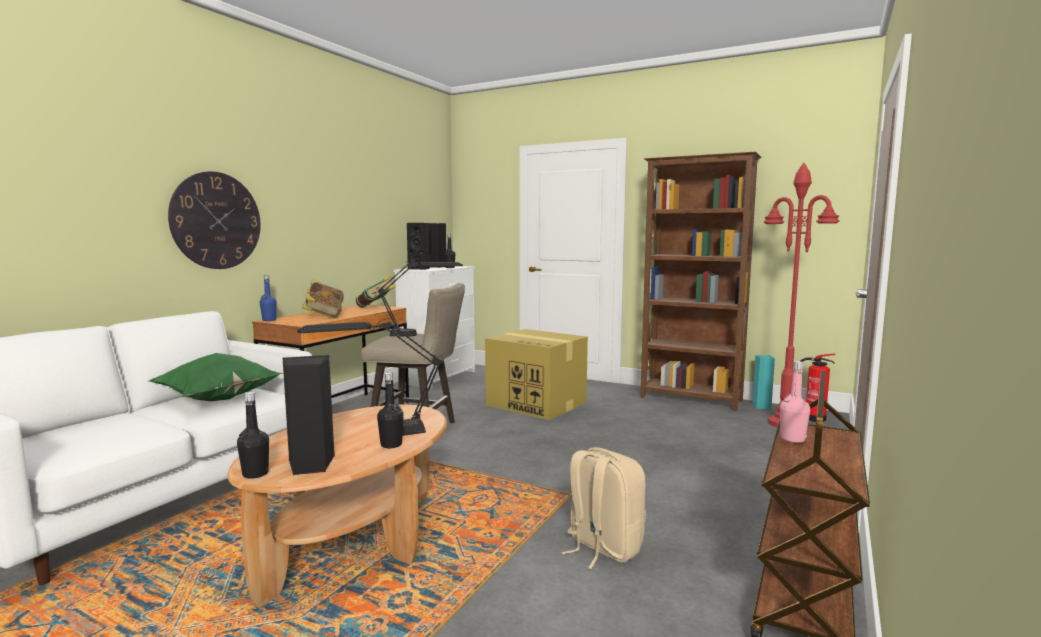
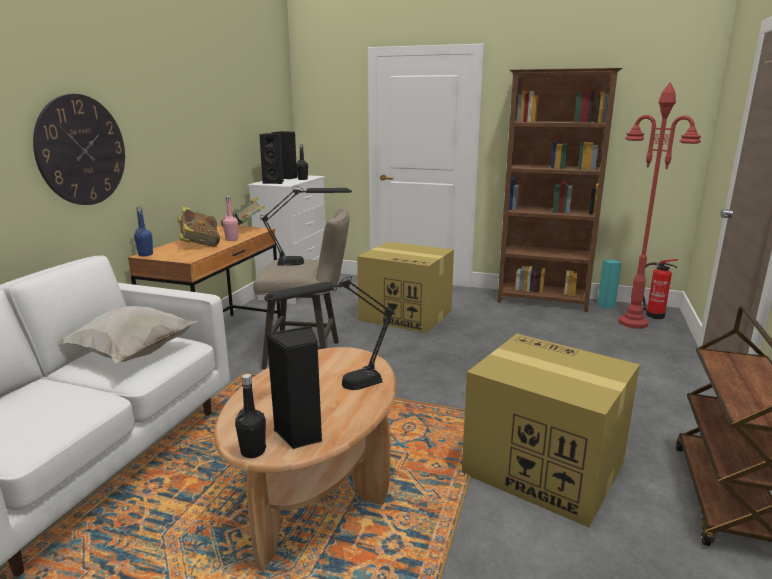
camera: 10 degrees left, 10 degrees up
green pillow [149,353,283,401] -> white pillow [56,306,198,363]
black bottle [377,372,404,448] -> none
beige backpack [562,447,646,569] -> cardboard box [462,334,640,527]
pink bottle [780,361,810,443] -> pink bottle moved to [223,196,238,241]

